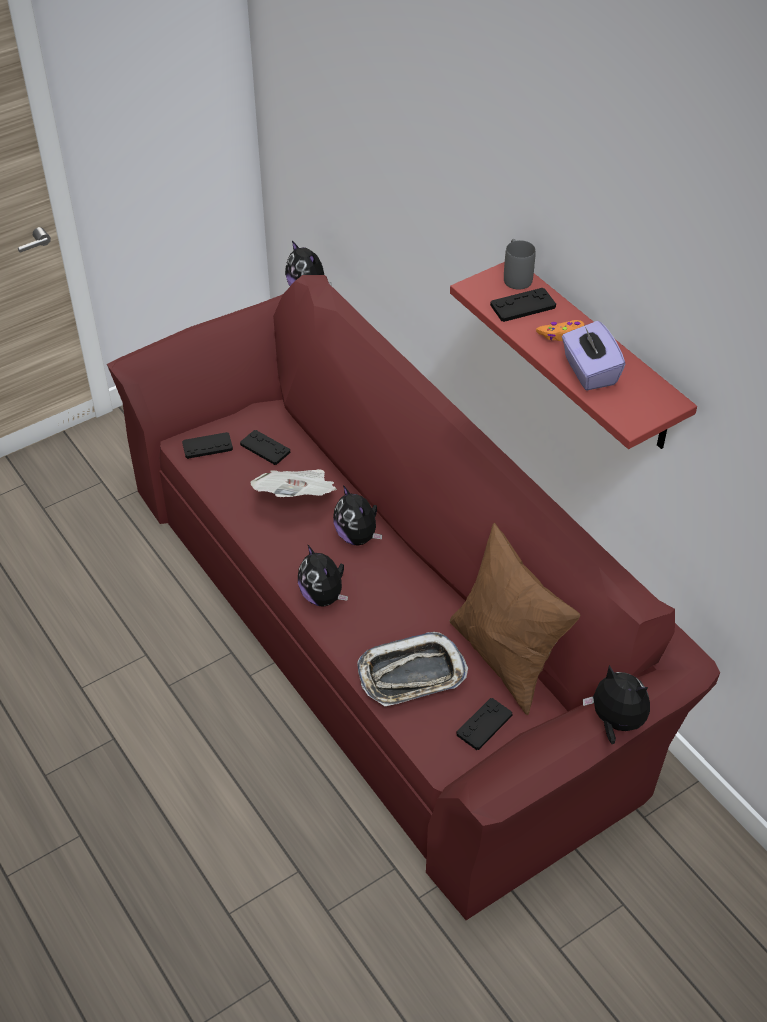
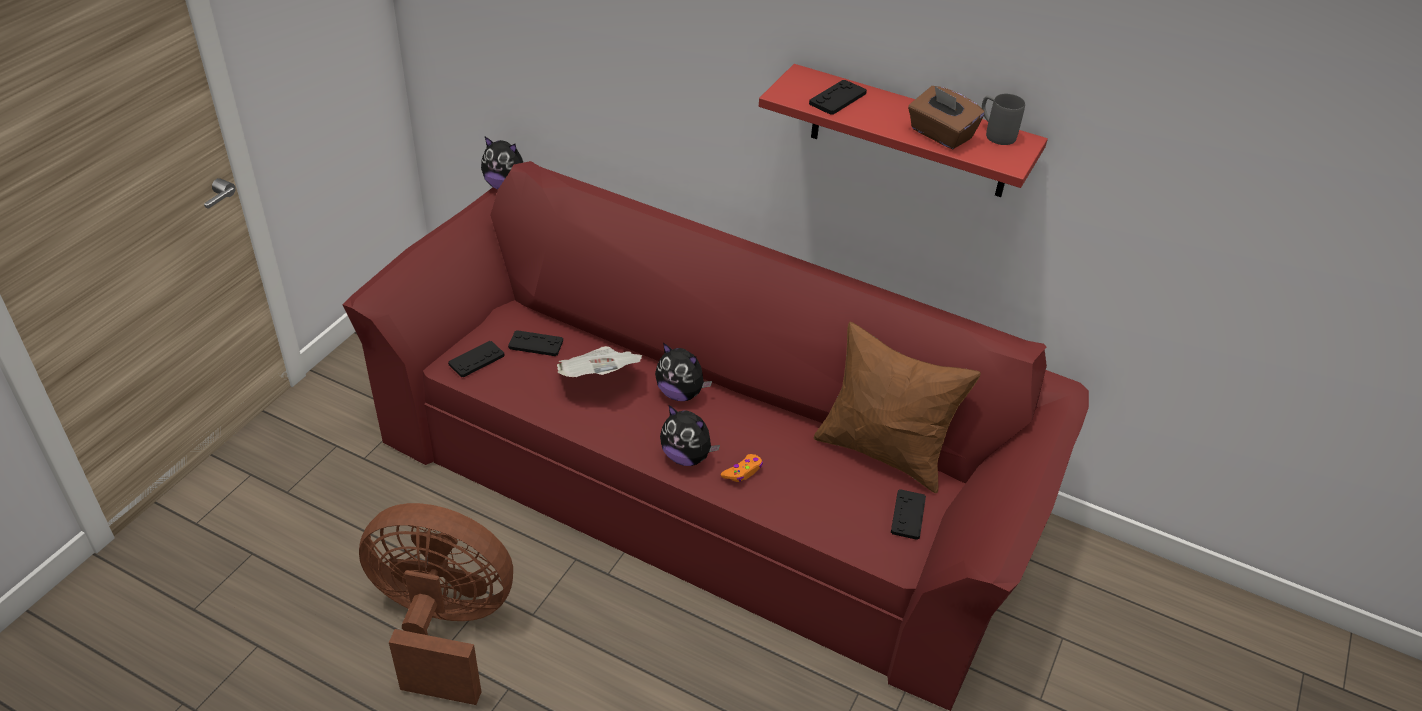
camera: 30 degrees left, 5 degrees down
tray [357,632,468,706] -> none
grey mug [504,239,536,290] -> grey mug moved to [982,94,1025,145]
orange game controller [536,320,584,341] -> orange game controller moved to [721,454,763,482]
purple tissue box [562,321,626,390] -> brown tissue box [908,86,985,149]
plush toy [583,665,650,744] -> none
none -> brown fan [359,503,513,705]

